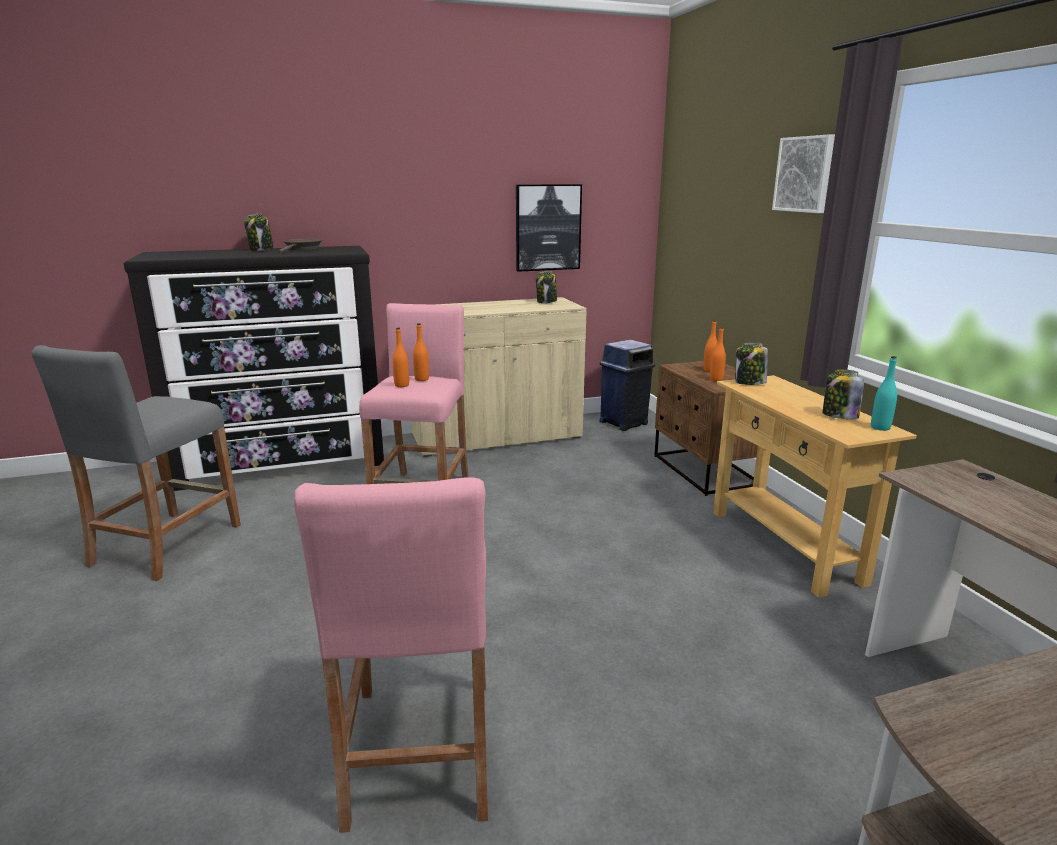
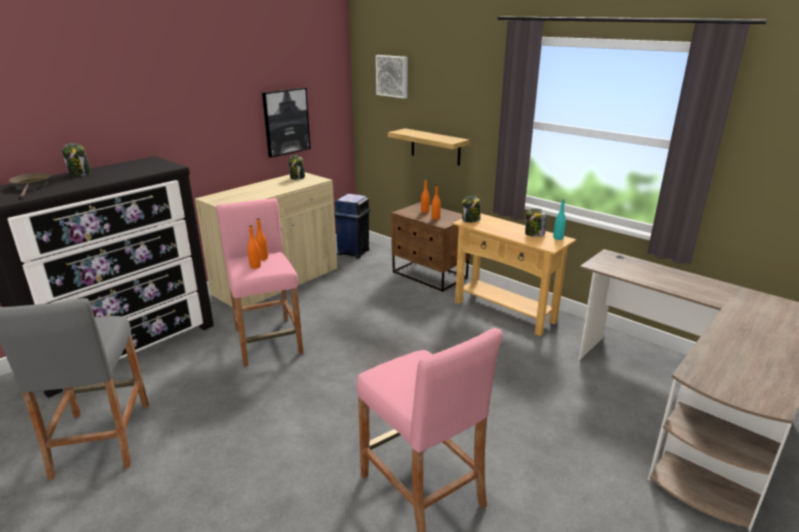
camera: 30 degrees left, 5 degrees up
brown frying pan [278,239,322,253] -> brown frying pan moved to [9,173,51,198]
picture [772,134,835,213] -> picture moved to [376,55,408,98]
none -> shelf [388,128,470,166]

